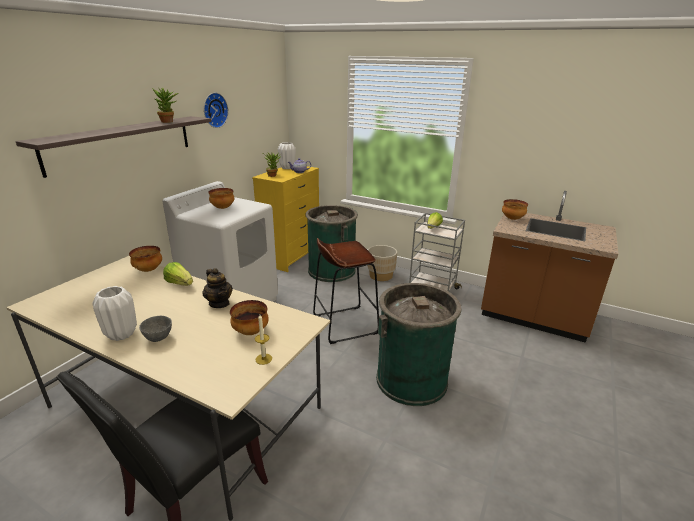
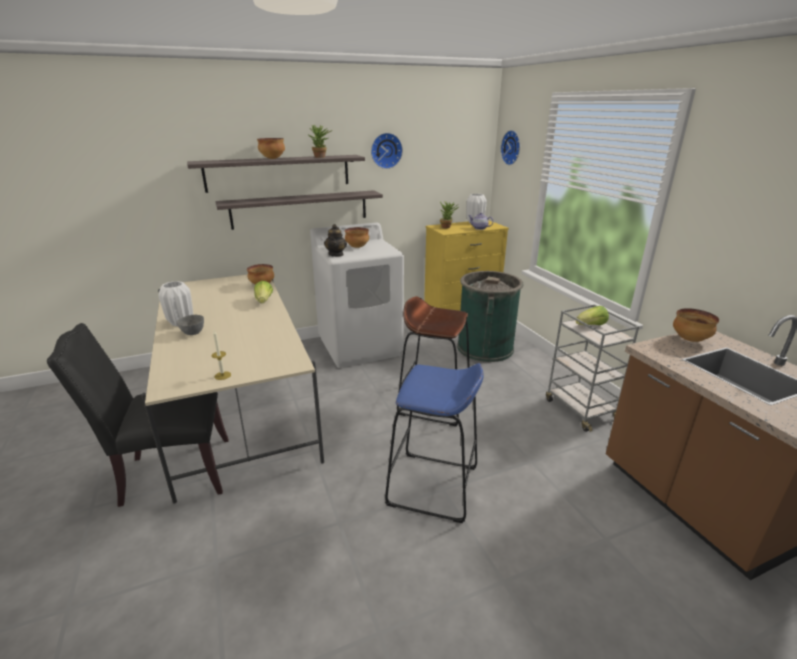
camera: 40 degrees right, 0 degrees up
teapot [202,268,233,308] -> teapot moved to [324,224,347,257]
bowl [230,300,269,335] -> bowl moved to [257,138,285,159]
beige planter [367,245,397,281] -> none
green trash can [376,283,462,406] -> blue stool [385,363,484,523]
none -> shelf [215,190,383,230]
none -> wall clock [501,130,520,165]

